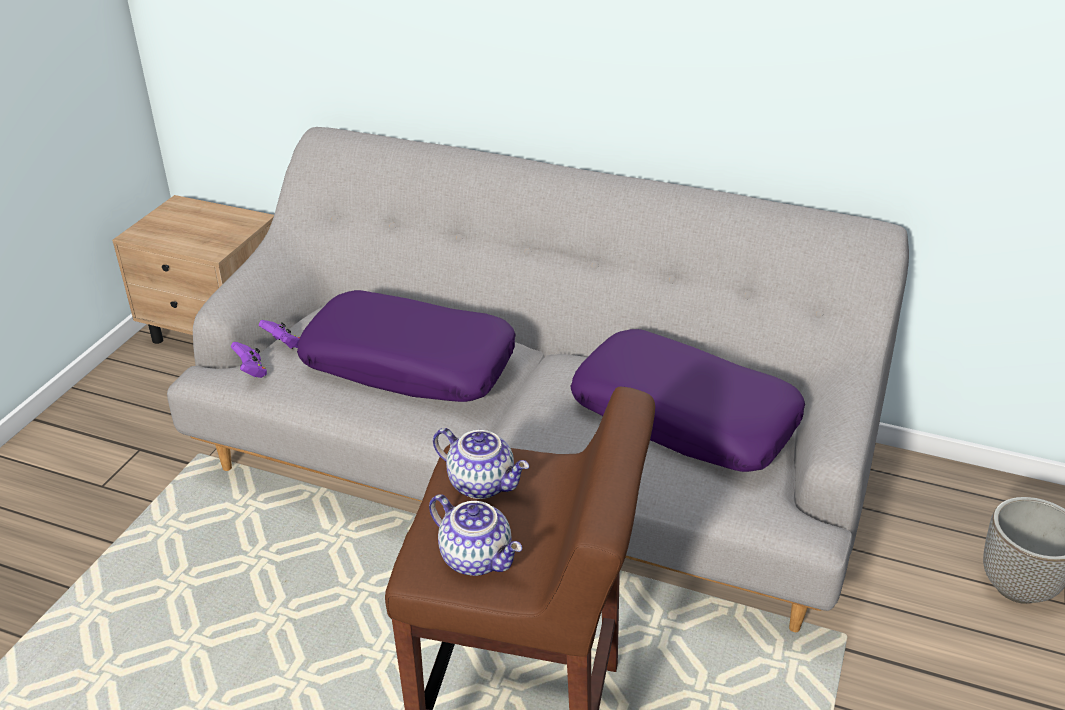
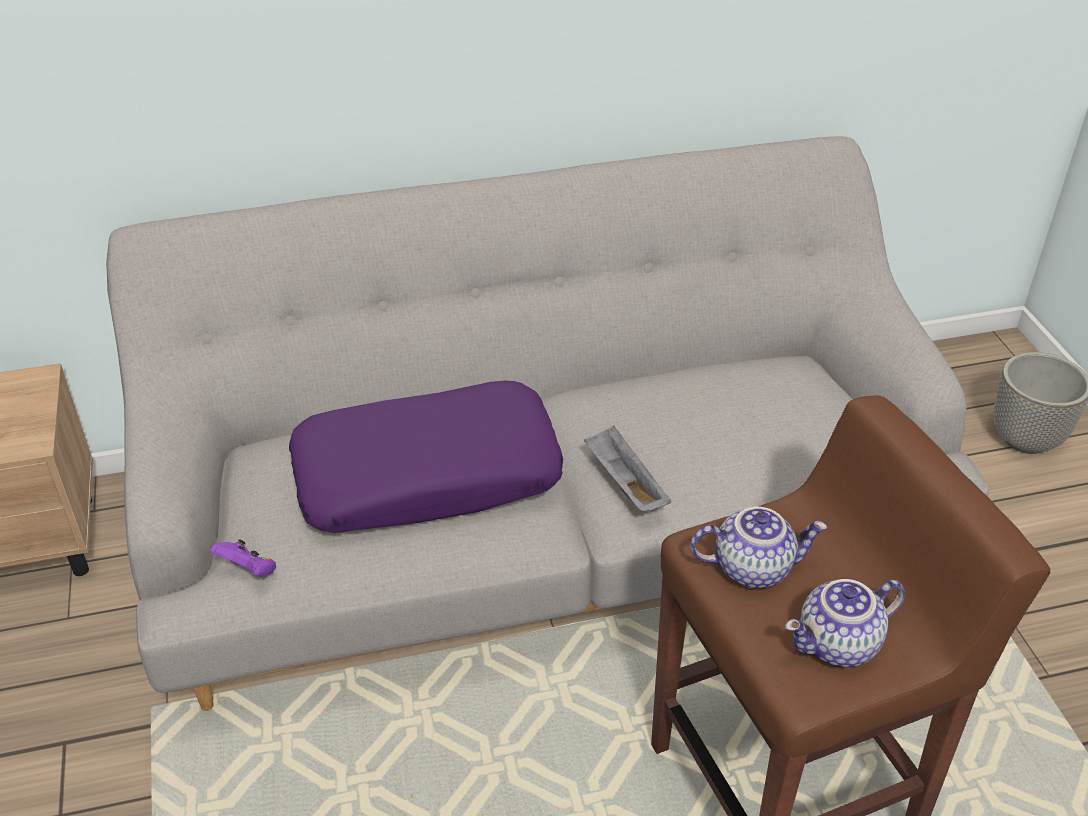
camera: 35 degrees left, 5 degrees up
purple game controller [259,320,300,349] -> none
teapot [429,494,522,576] -> teapot turned 150 degrees clockwise [785,579,905,667]
purple pillow [571,329,805,472] -> none
none -> grey tray [584,426,671,511]

